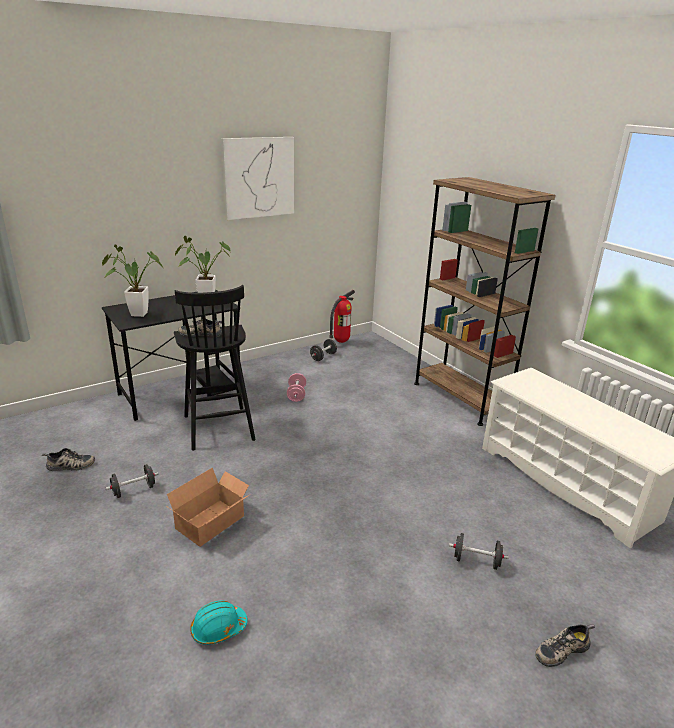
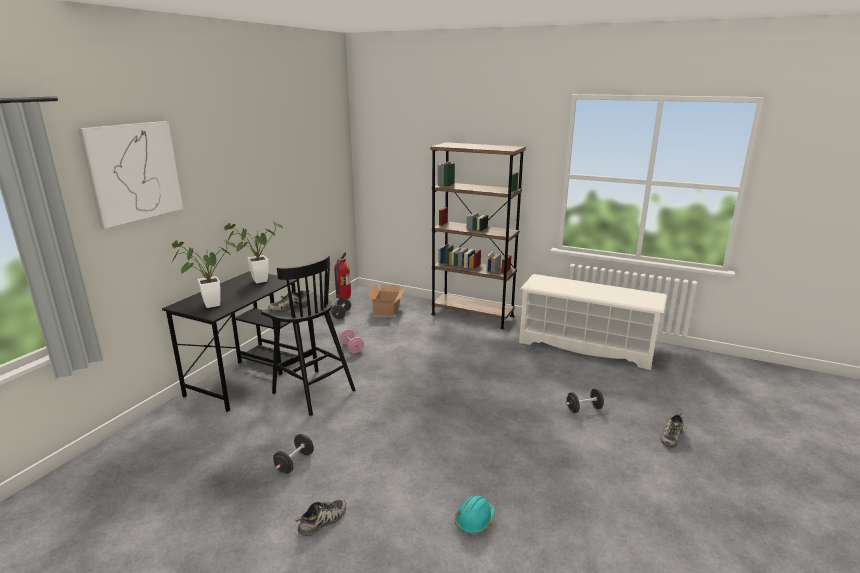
camera: 30 degrees left, 5 degrees down
shoe [42,448,95,471] -> shoe moved to [295,499,346,536]
cardboard box [166,467,251,547] -> cardboard box moved to [368,283,406,316]
picture [222,137,294,220] -> picture moved to [78,121,183,229]

